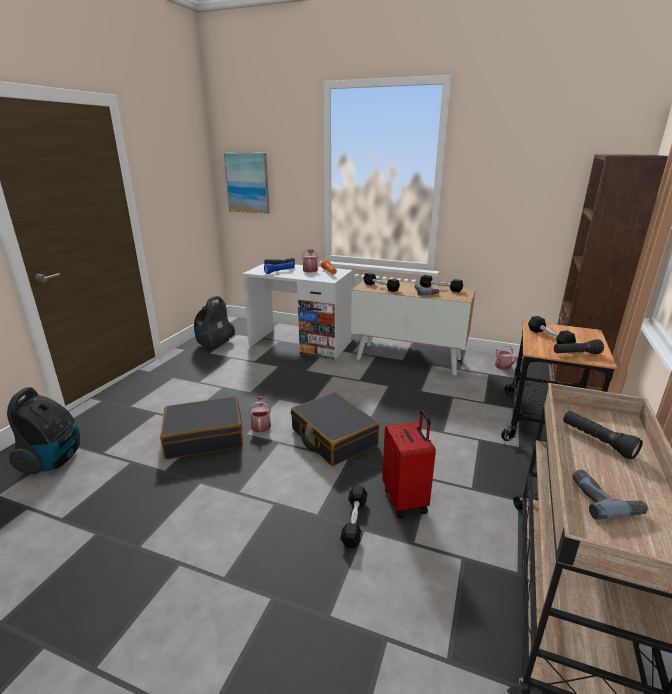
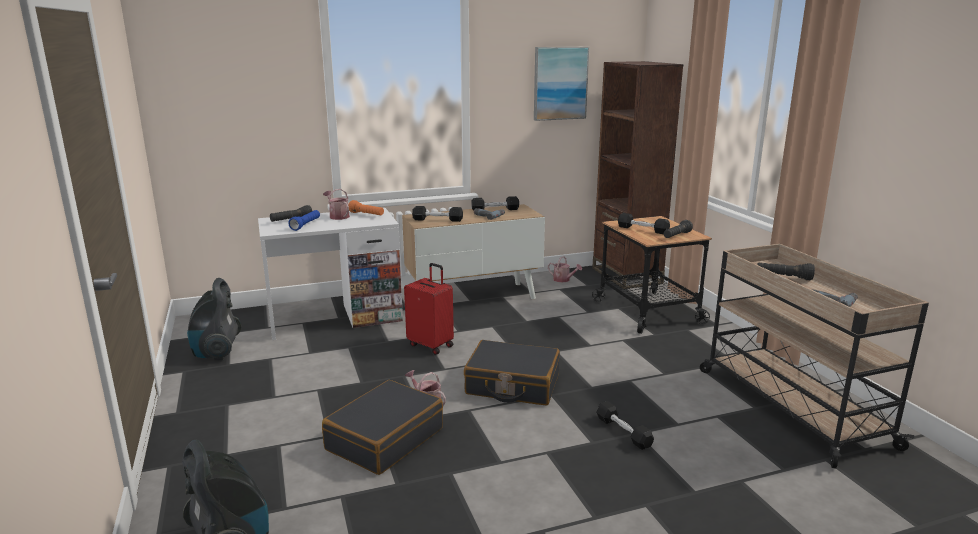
camera: 40 degrees left, 5 degrees down
picture [224,152,270,214] -> picture moved to [534,47,589,121]
red suitcase [382,410,436,518] -> red suitcase moved to [404,263,454,355]

